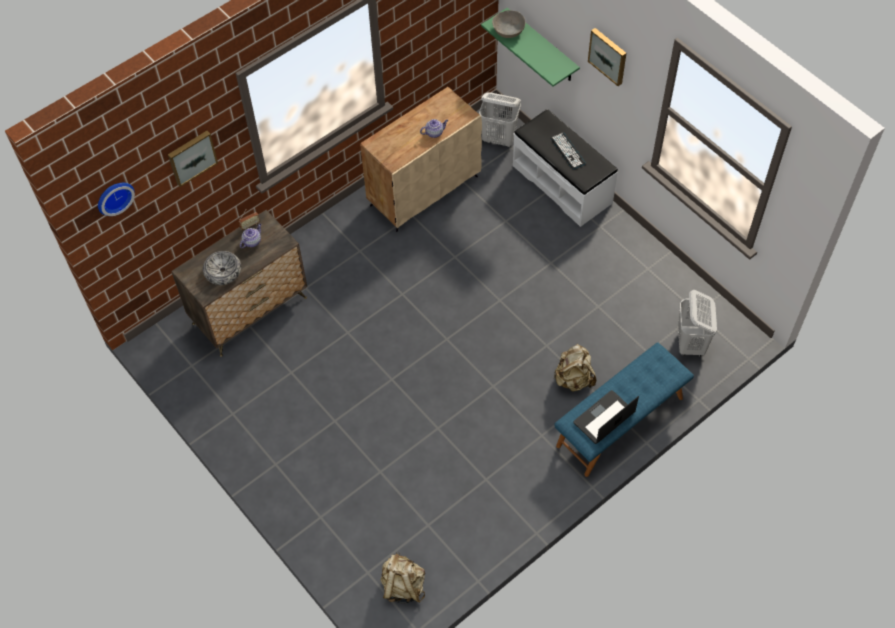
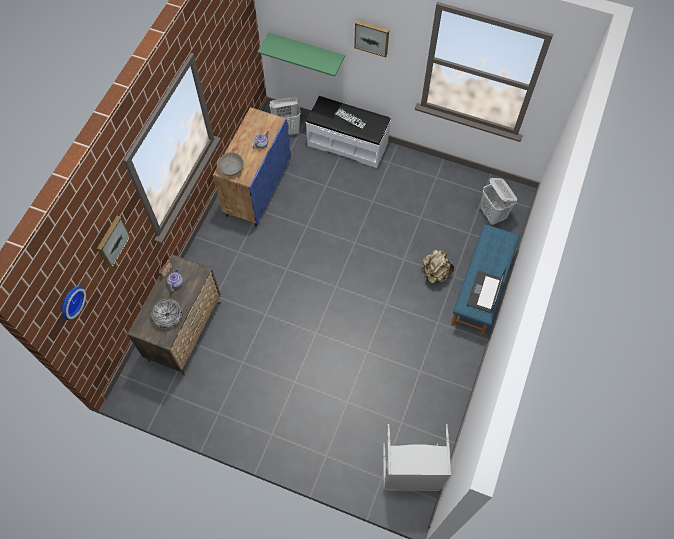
camera: 30 degrees left, 5 degrees up
beige cabinet [360,87,482,232] -> blue cabinet [213,107,291,227]
beige backpack [380,552,425,603] -> grey laundry basket [383,424,451,491]
grey bowl [492,10,525,38] -> grey bowl moved to [217,152,244,176]

